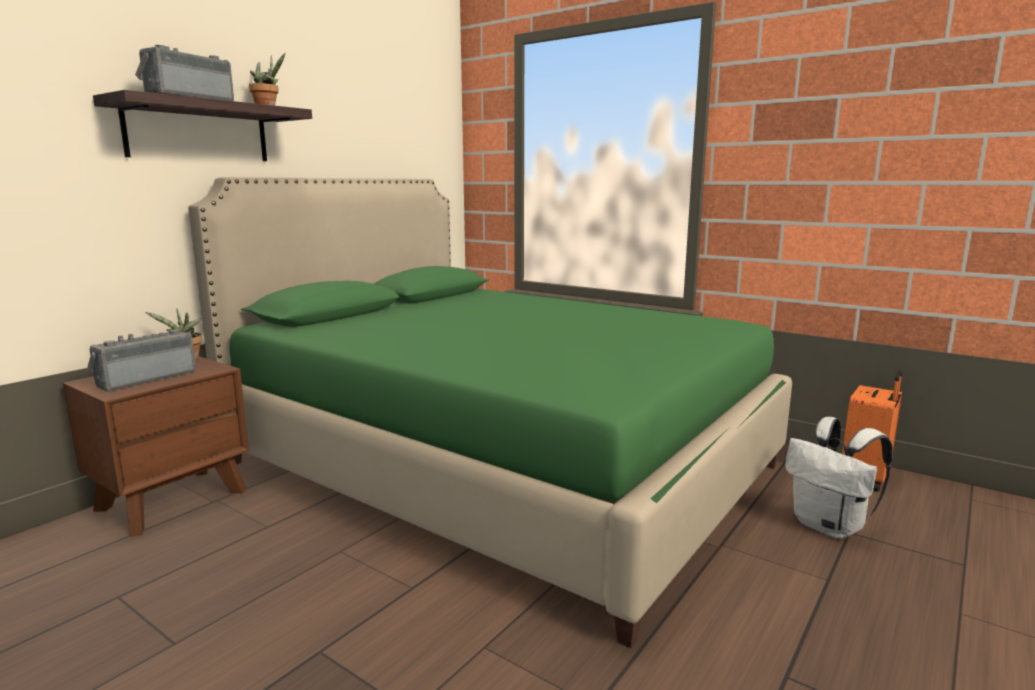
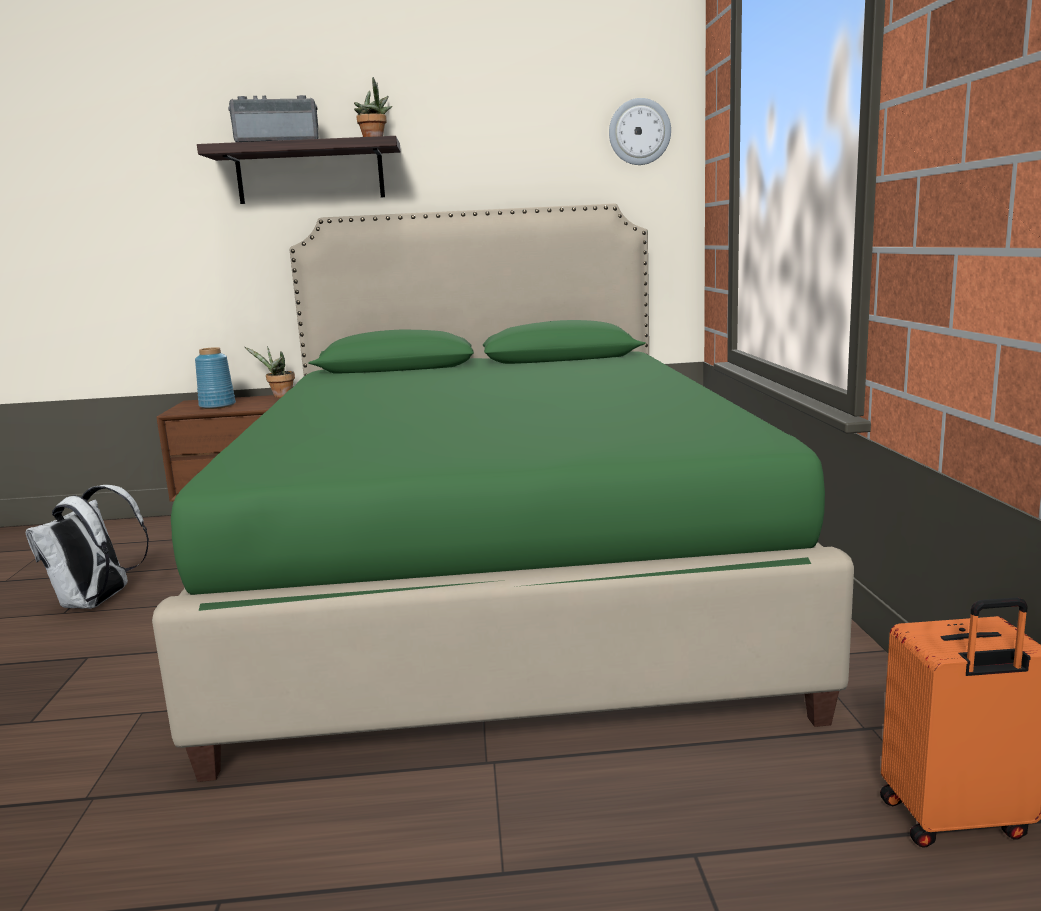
camera: 50 degrees right, 0 degrees up
radio [87,329,196,392] -> blue vase [195,347,236,409]
white backpack [785,417,893,539] -> white backpack moved to [25,485,149,609]
none -> wall clock [609,98,671,165]

